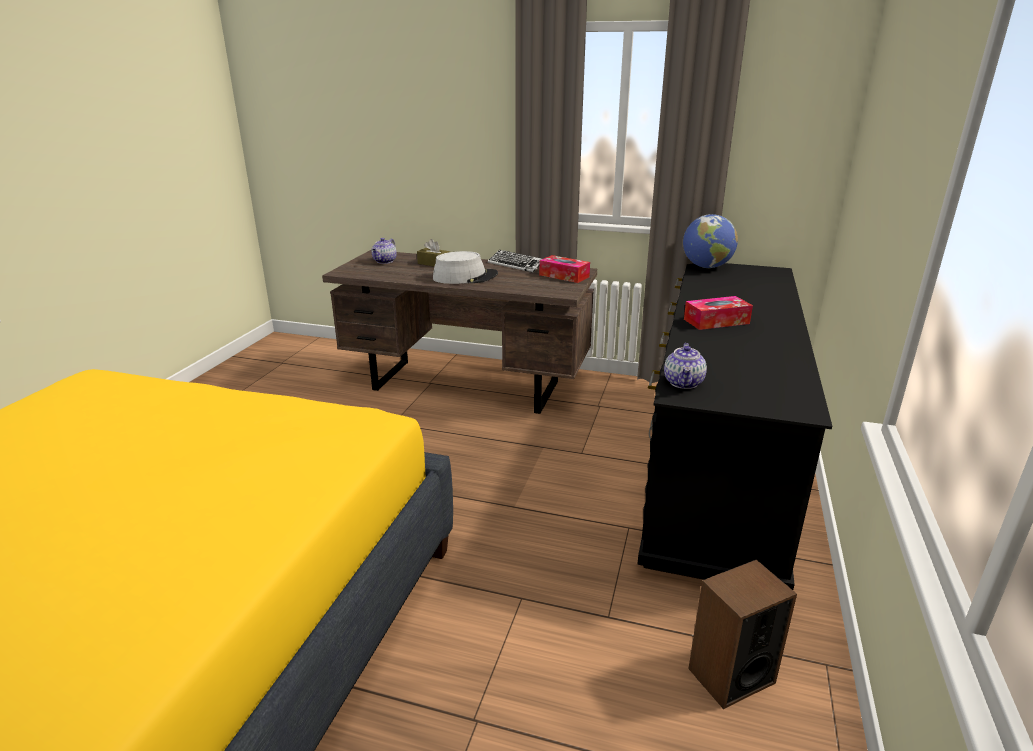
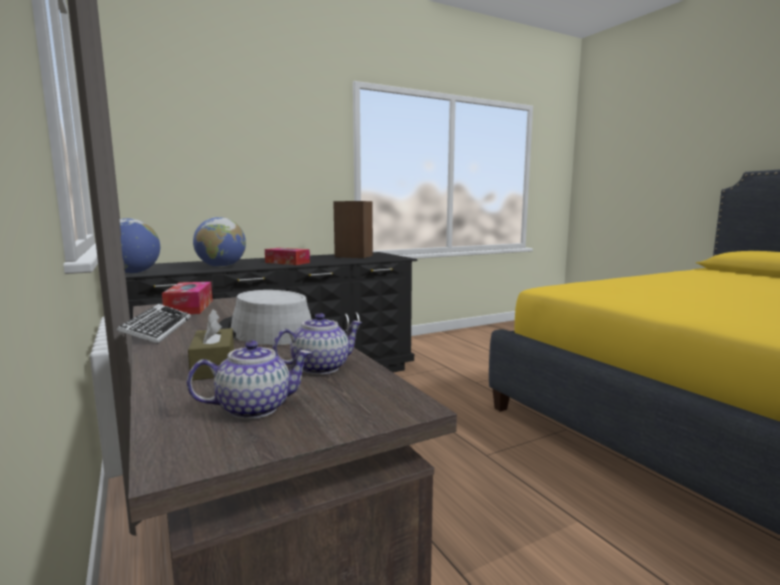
camera: 135 degrees left, 15 degrees down
teapot [664,343,707,389] -> teapot moved to [273,313,363,375]
speaker [688,560,797,709] -> speaker moved to [333,201,373,258]
none -> globe [193,217,246,267]

